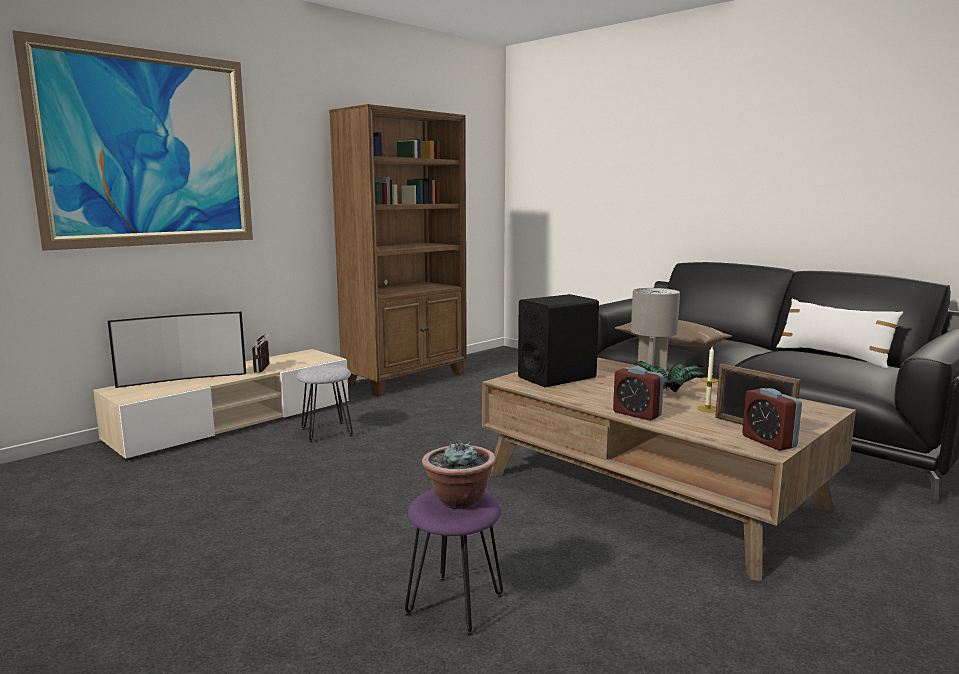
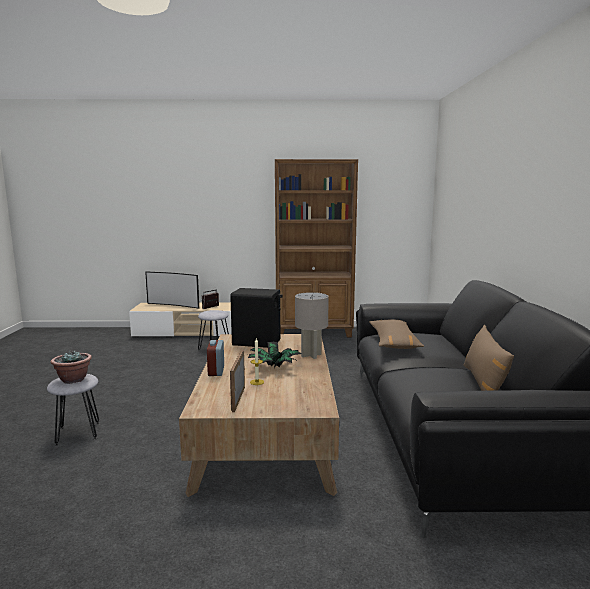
camera: 45 degrees right, 0 degrees up
picture [12,30,253,251] -> none
purple stool [405,489,503,636] -> grey stool [47,374,99,445]
alarm clock [742,388,802,451] -> none
white pillow [777,298,903,369] -> brown pillow [463,325,514,391]

